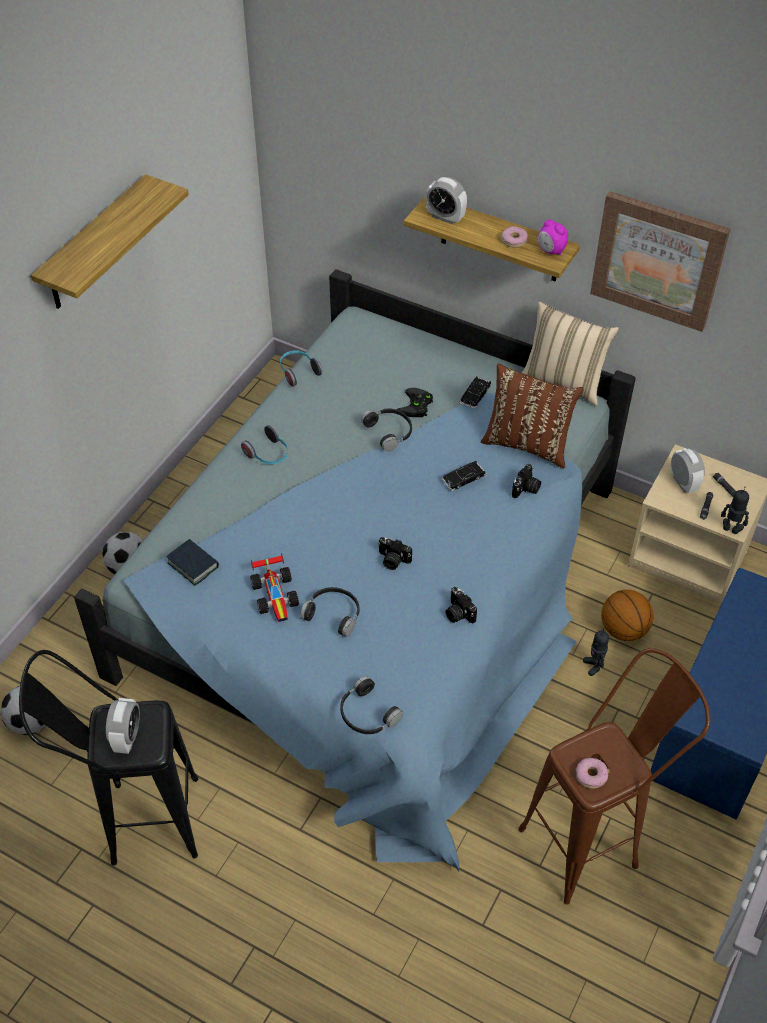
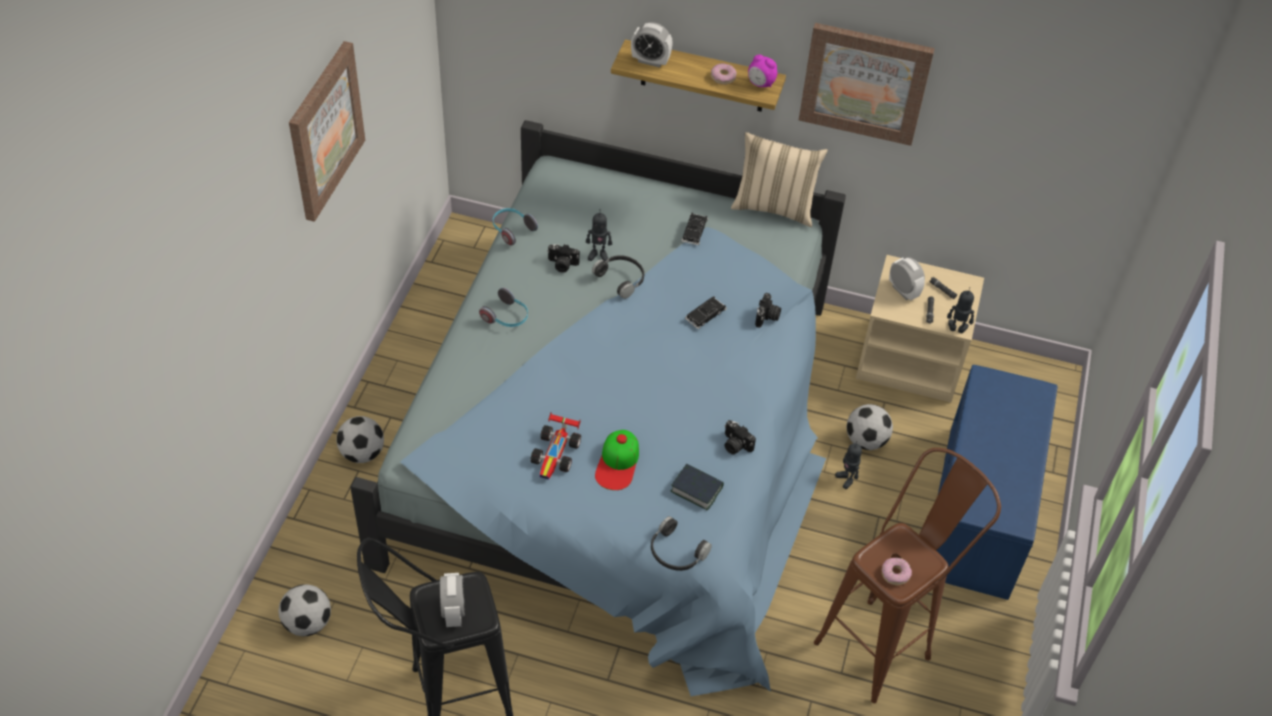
camera: 15 degrees left, 0 degrees up
shelf [31,174,189,309] -> picture [289,41,365,222]
book [166,539,219,586] -> book moved to [671,464,724,511]
toy car [250,553,299,622] -> toy car turned 45 degrees clockwise [530,412,581,480]
black headphones [300,587,360,637] -> cap [595,430,639,490]
camera [378,537,412,570] -> camera moved to [547,244,580,273]
black game controller [396,388,433,417] -> none
brown pillow [481,364,584,468] -> none
basketball [601,590,654,641] -> football [846,404,893,450]
none -> toy robot [586,209,612,261]

